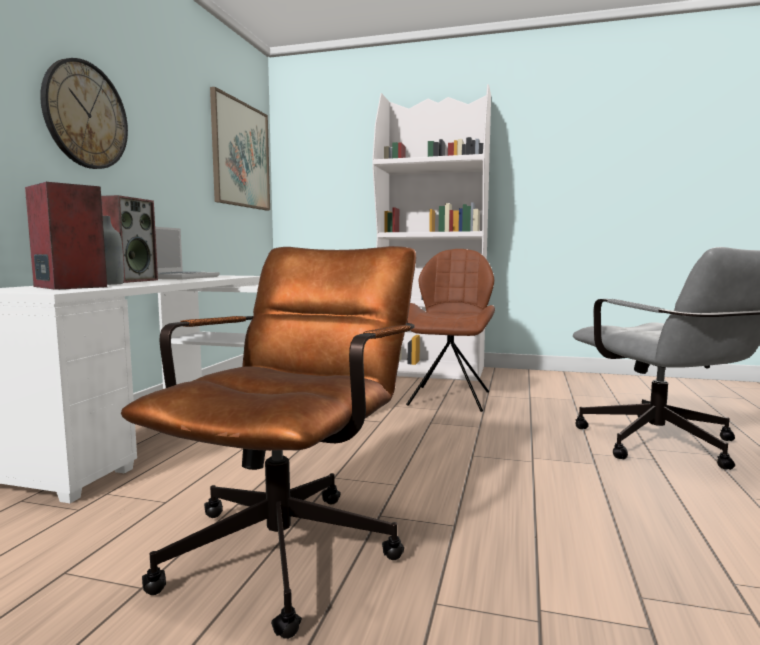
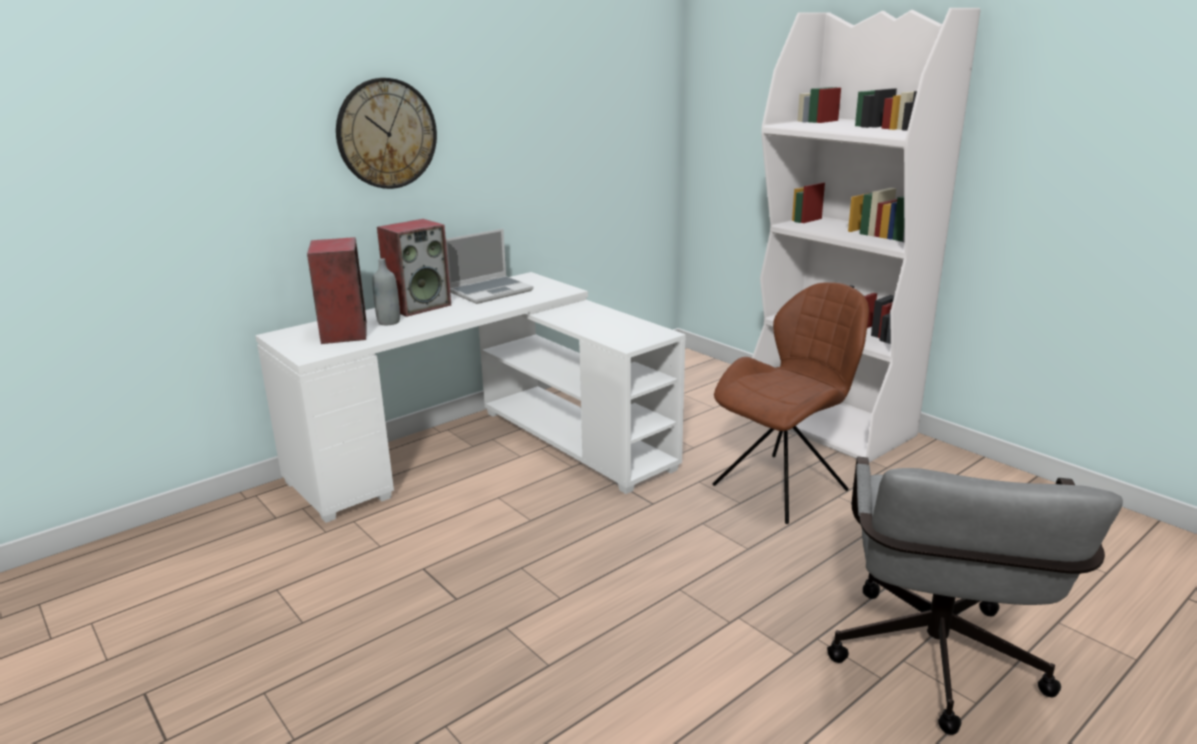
camera: 35 degrees right, 15 degrees up
brown office chair [121,246,416,639] -> none
picture [210,87,270,210] -> none

